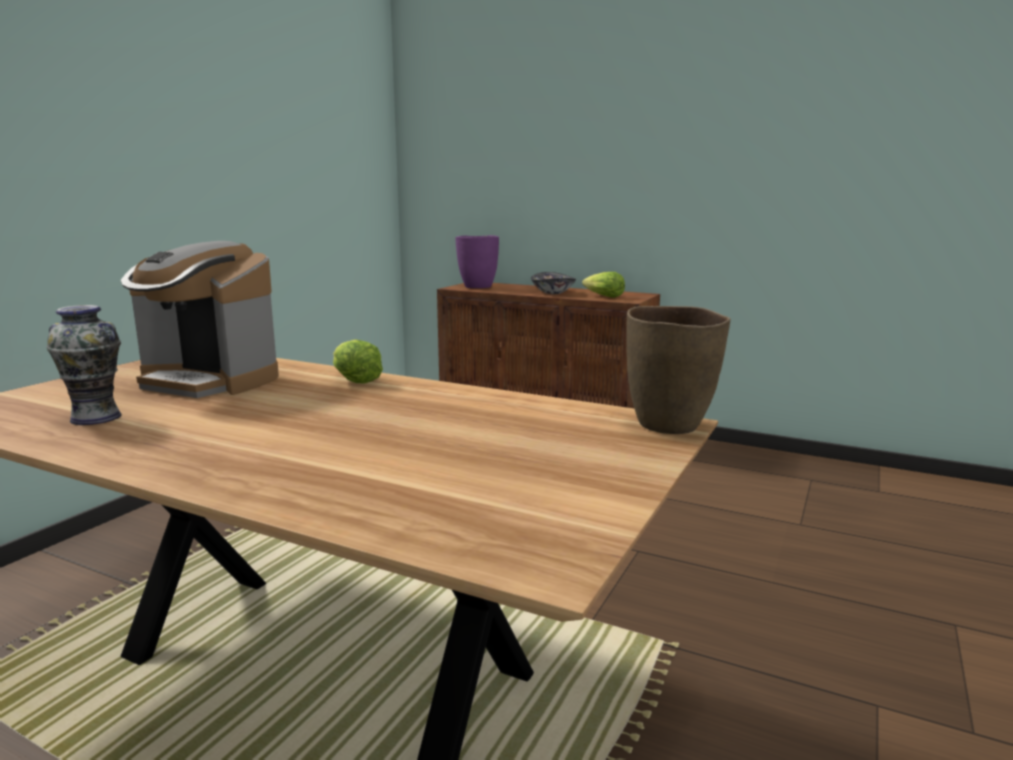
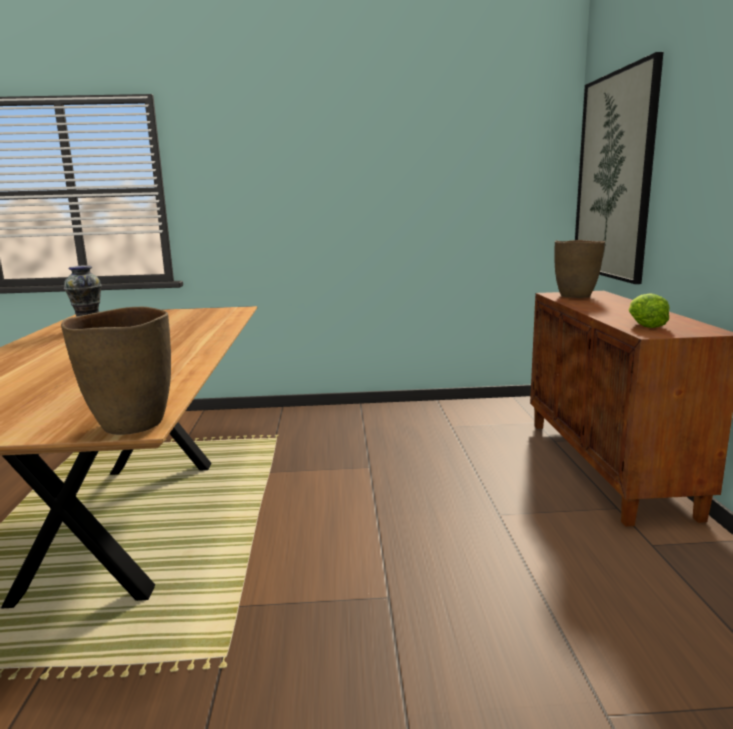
camera: 60 degrees right, 0 degrees up
coffee machine [120,241,279,398] -> none
lettuce [333,339,383,384] -> none
purple vase [455,235,499,288] -> brown vase [554,240,605,298]
bowl [531,272,576,294] -> none
none -> picture [575,52,664,284]

